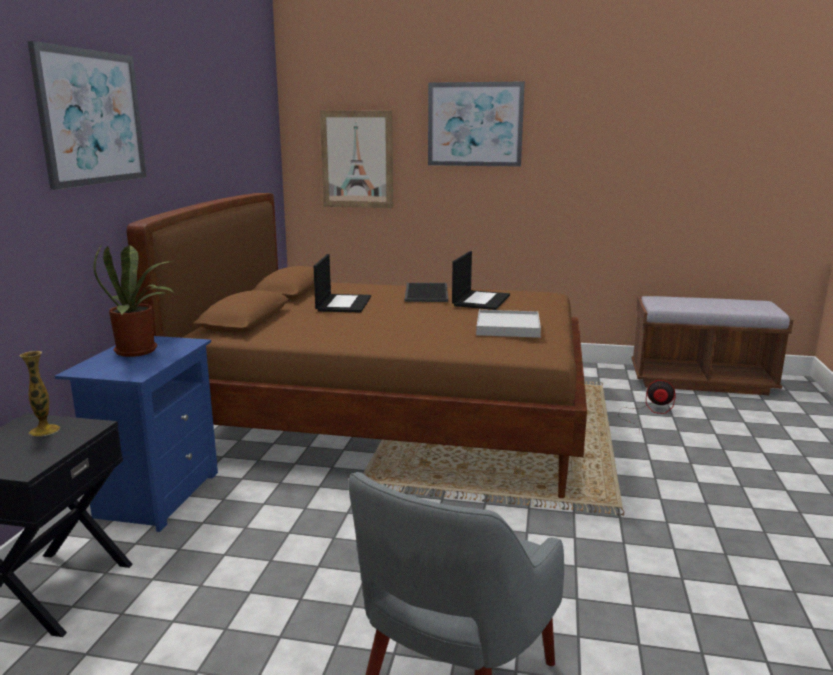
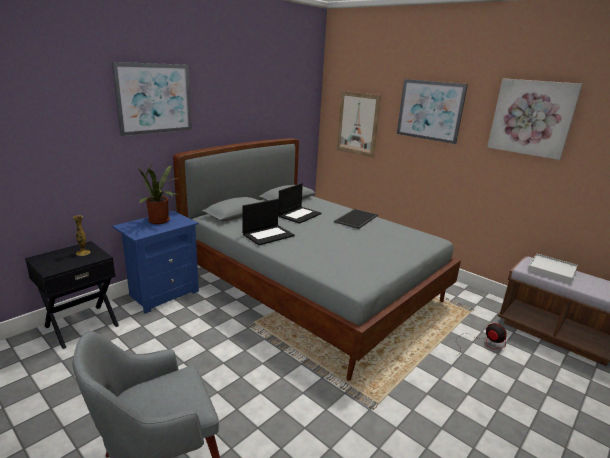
camera: 30 degrees right, 5 degrees up
brown bed [127,193,587,498] -> grey bed [173,138,461,381]
laptop [452,251,510,310] -> laptop moved to [242,199,295,245]
white tray [476,310,541,338] -> white tray moved to [528,254,578,283]
none -> picture [487,78,583,160]

